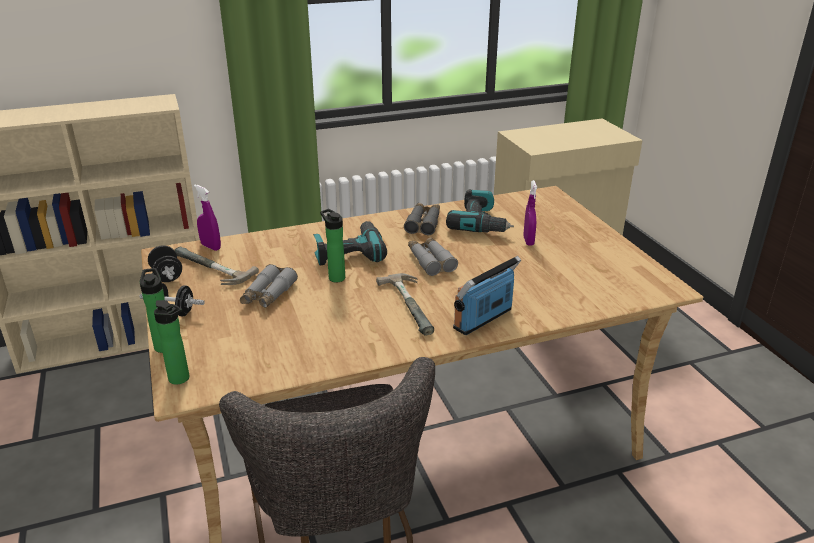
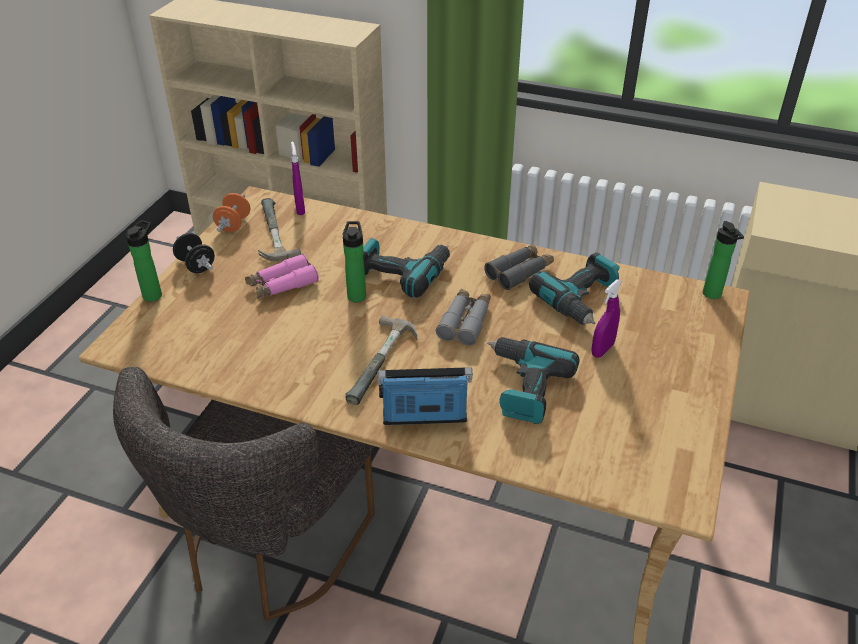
camera: 40 degrees right, 10 degrees up
black dumbbell [148,245,182,282] -> orange dumbbell [213,193,250,232]
bottle [154,300,189,385] -> bottle moved to [703,221,744,299]
grey binoculars [240,264,298,308] -> pink binoculars [245,254,319,298]
none -> power drill [487,337,580,424]

